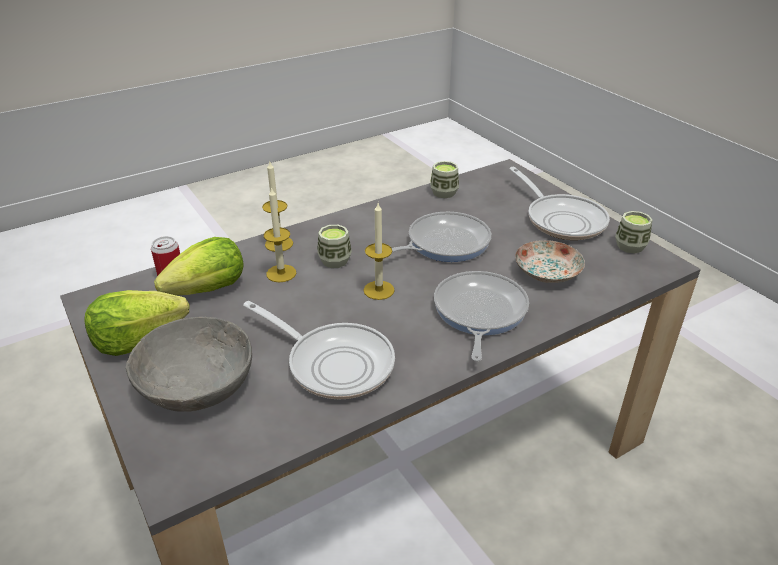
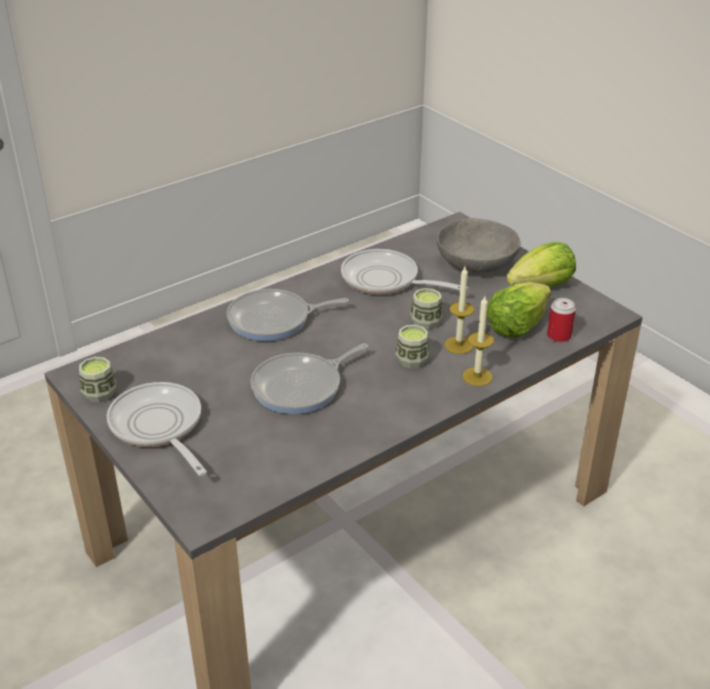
camera: 175 degrees right, 0 degrees up
candle [363,203,395,300] -> none
cup [430,161,459,198] -> cup moved to [410,288,443,330]
frying pan [434,271,529,361] -> frying pan turned 75 degrees clockwise [227,289,349,341]
plate [515,240,585,283] -> none

